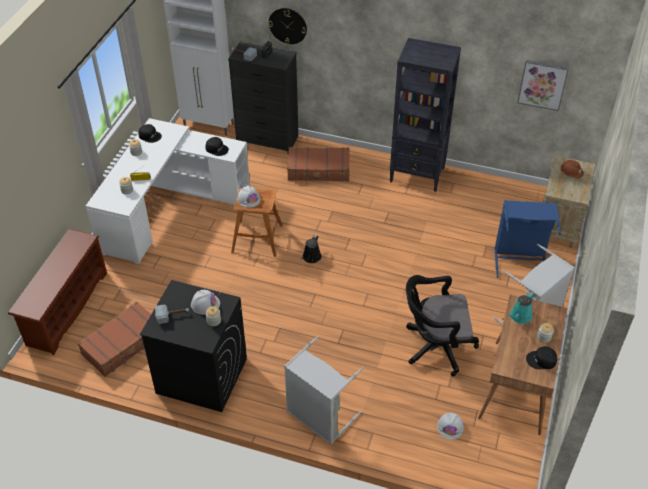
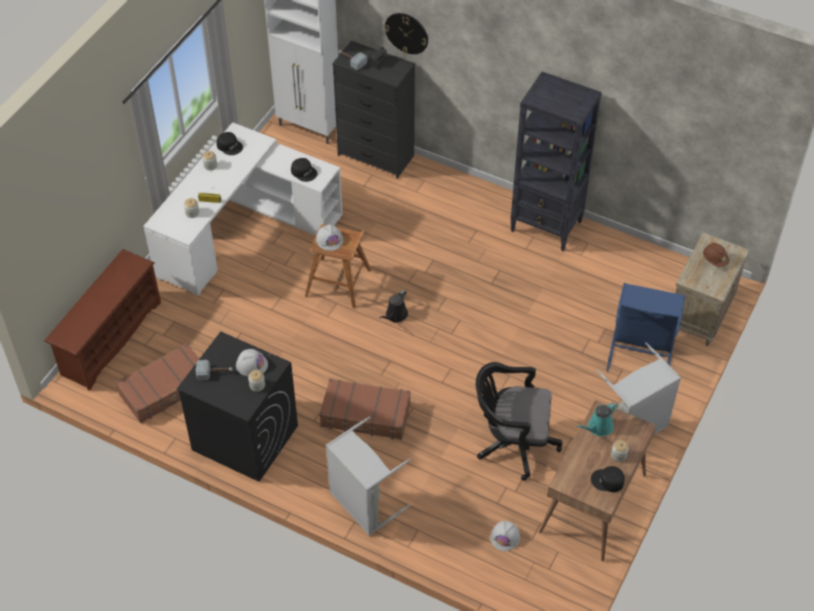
camera: 10 degrees right, 5 degrees up
brown suitcase [287,147,350,181] -> brown suitcase moved to [319,378,411,440]
picture [518,60,569,111] -> none

